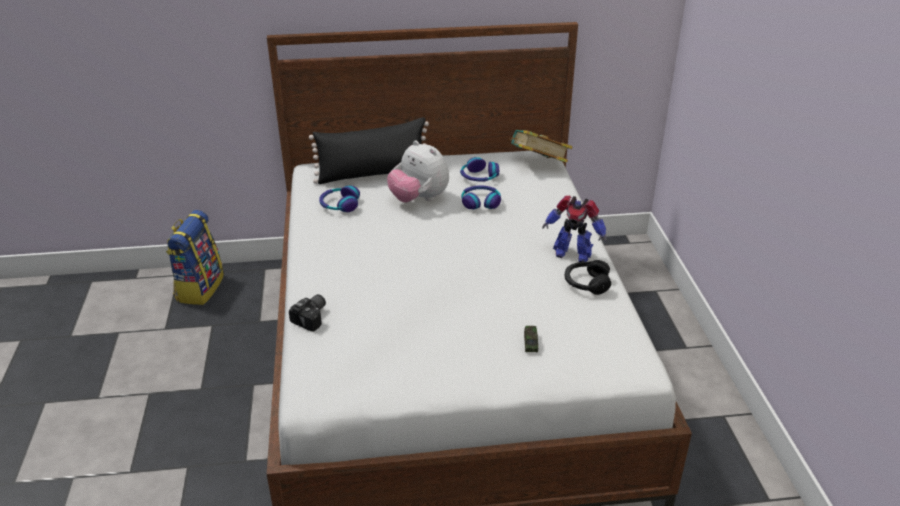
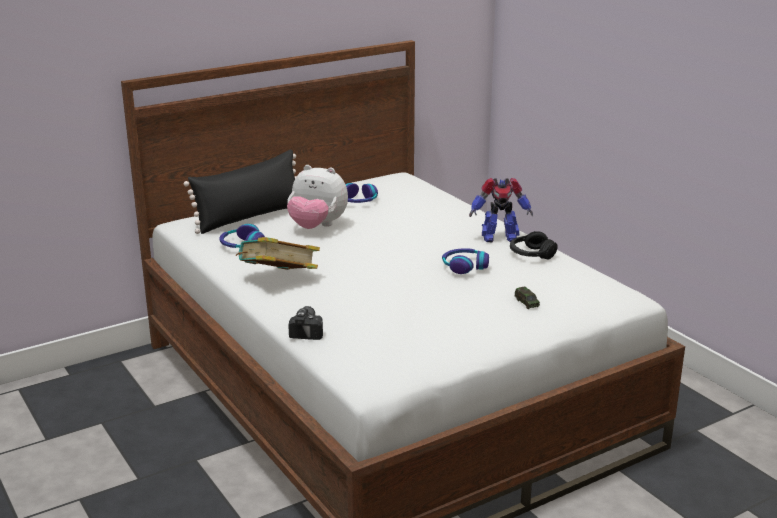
camera: 25 degrees left, 10 degrees down
backpack [166,210,224,305] -> none
headphones [461,185,501,209] -> headphones moved to [442,249,489,274]
book [508,130,573,163] -> book moved to [236,237,320,270]

